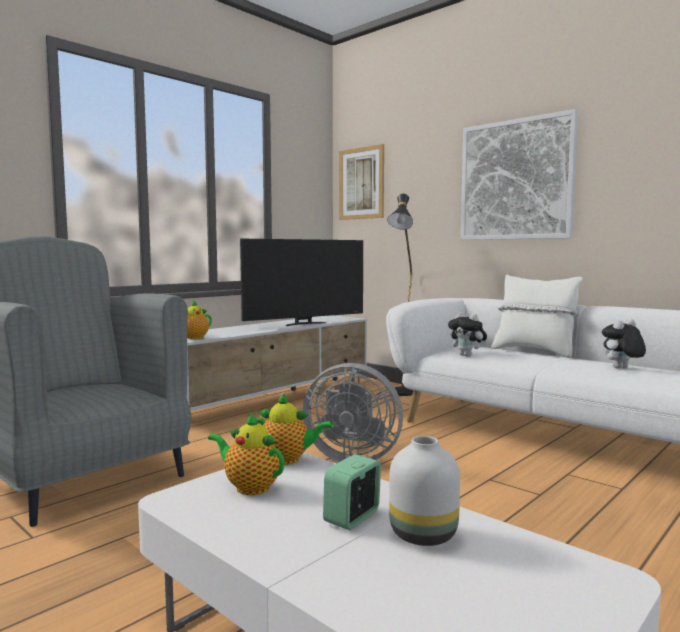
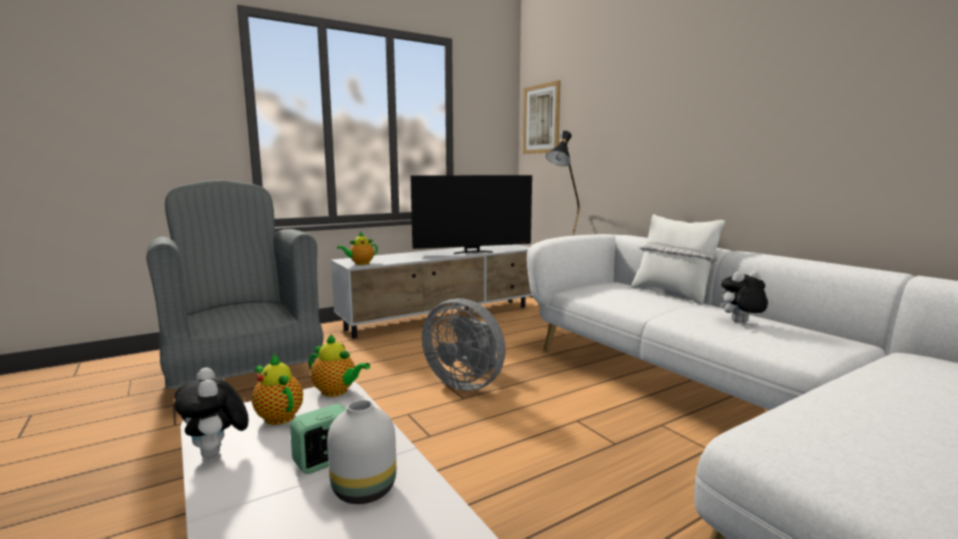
camera: 15 degrees right, 5 degrees up
plush toy [448,312,487,357] -> plush toy moved to [174,368,248,458]
picture [461,109,578,240] -> none

